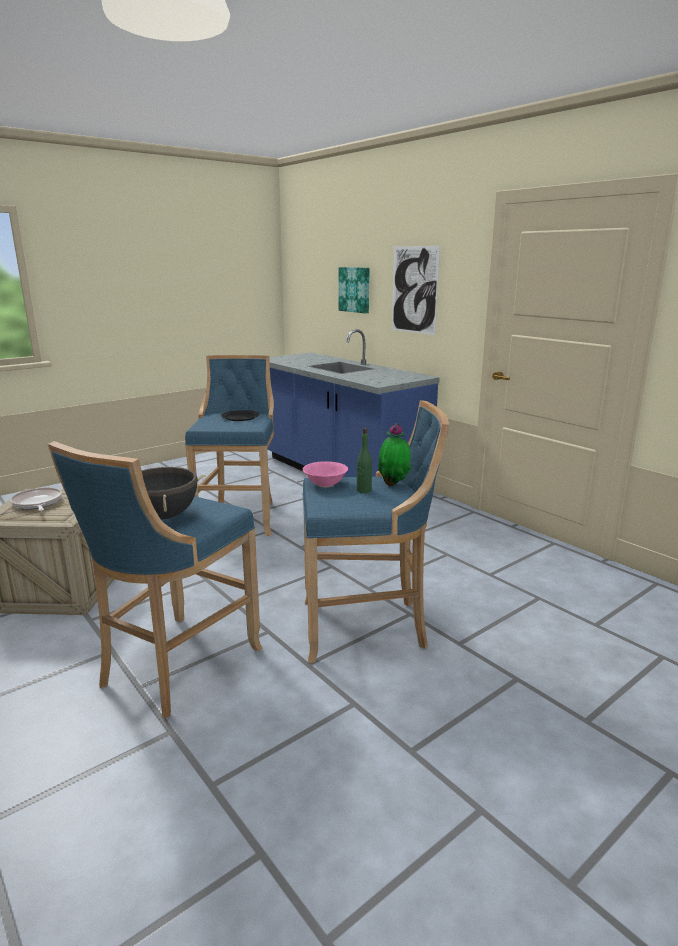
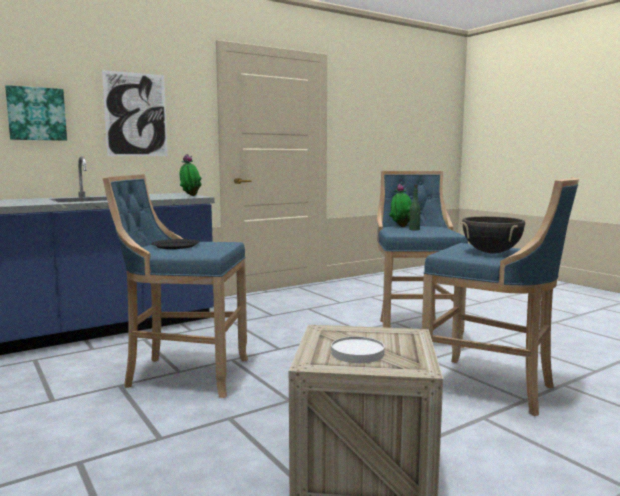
camera: 85 degrees left, 10 degrees down
frying pan [10,487,62,511] -> white plate [331,337,385,363]
pink bowl [303,461,348,487] -> none
none -> potted plant [180,154,202,196]

